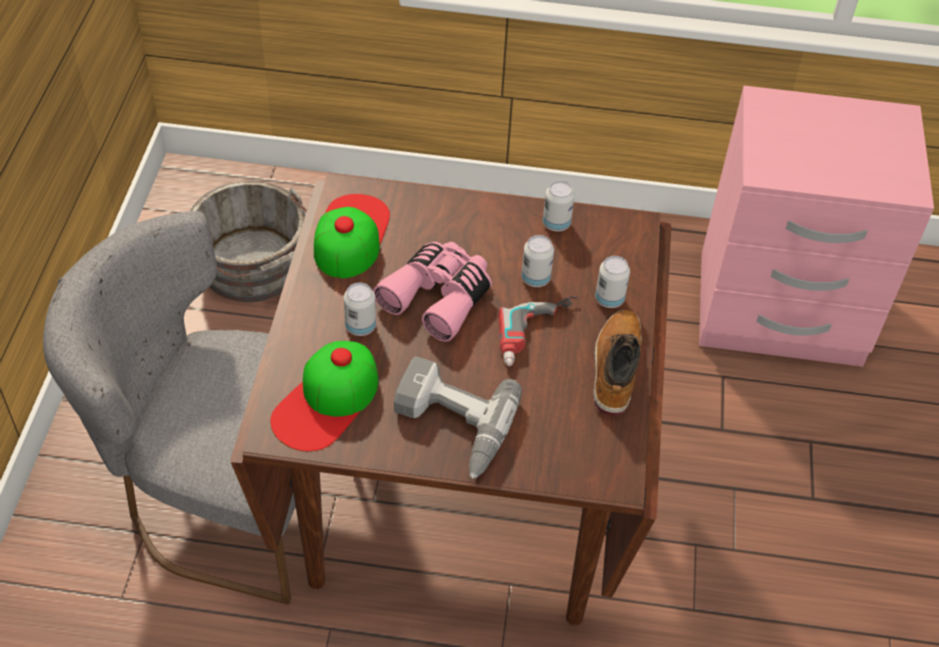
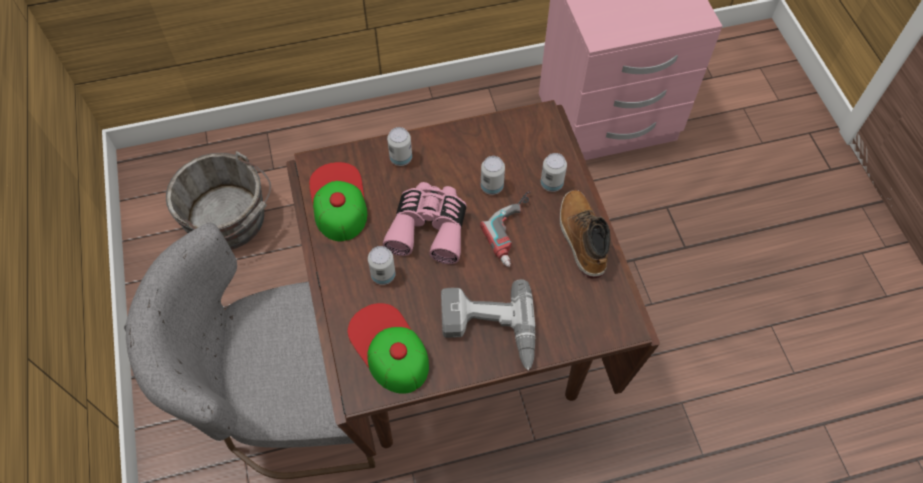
camera: 20 degrees left, 10 degrees up
cap [270,341,378,452] -> cap turned 135 degrees clockwise [348,303,429,394]
can [543,180,575,231] -> can moved to [387,127,412,166]

